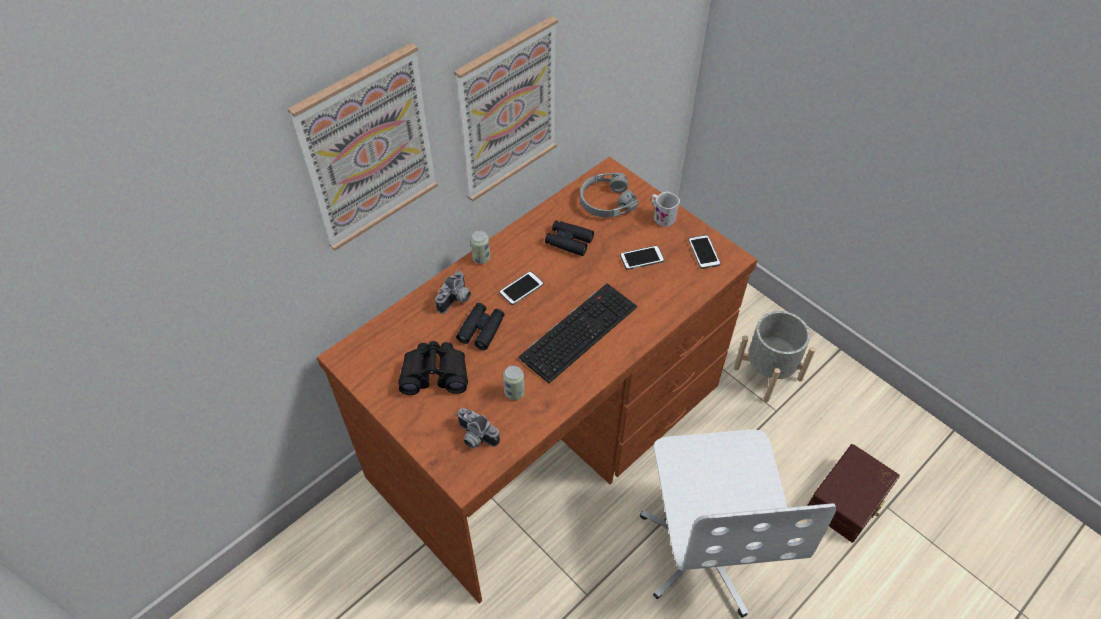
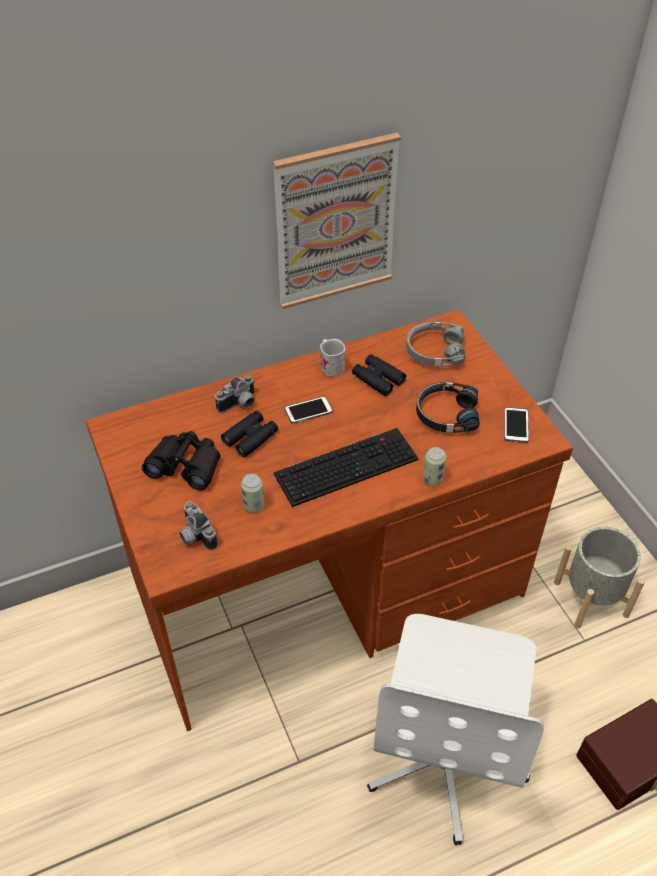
camera: 20 degrees right, 5 degrees down
picture [288,42,438,251] -> none
can [471,231,490,264] -> can moved to [423,447,446,485]
phone [620,245,664,270] -> black headphones [416,382,480,433]
white mug [651,192,680,227] -> white mug moved to [320,339,345,377]

